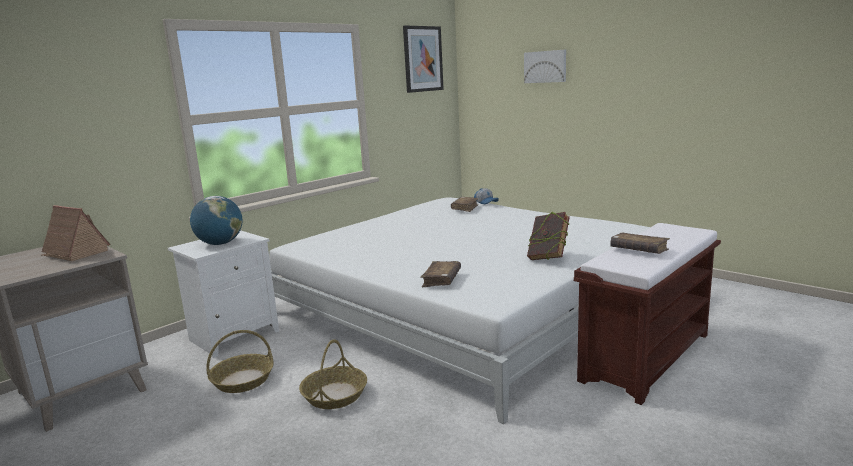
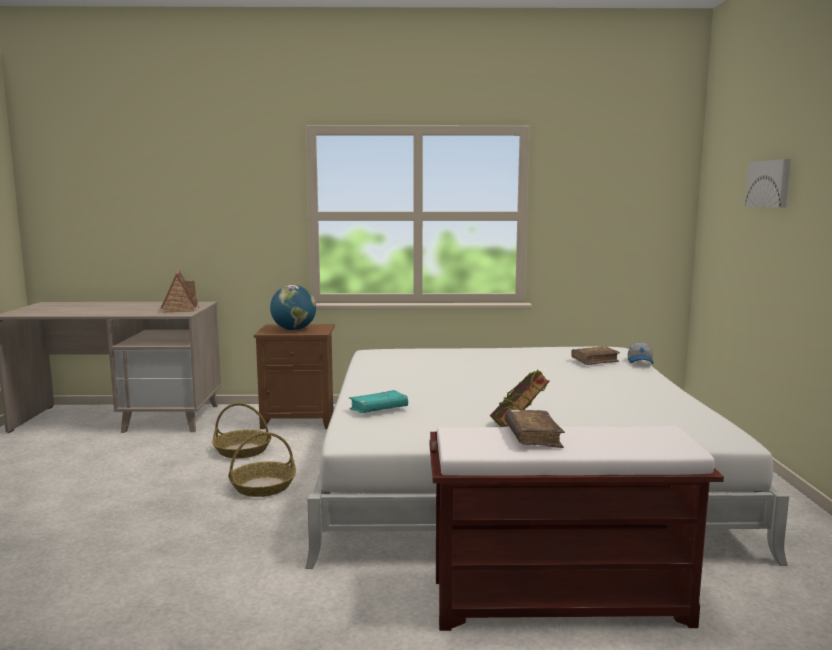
camera: 45 degrees right, 5 degrees down
white nightstand [168,230,279,358] -> brown nightstand [254,324,335,429]
picture [403,25,444,93] -> none
brown book [420,261,461,287] -> turquoise book [349,390,408,413]

